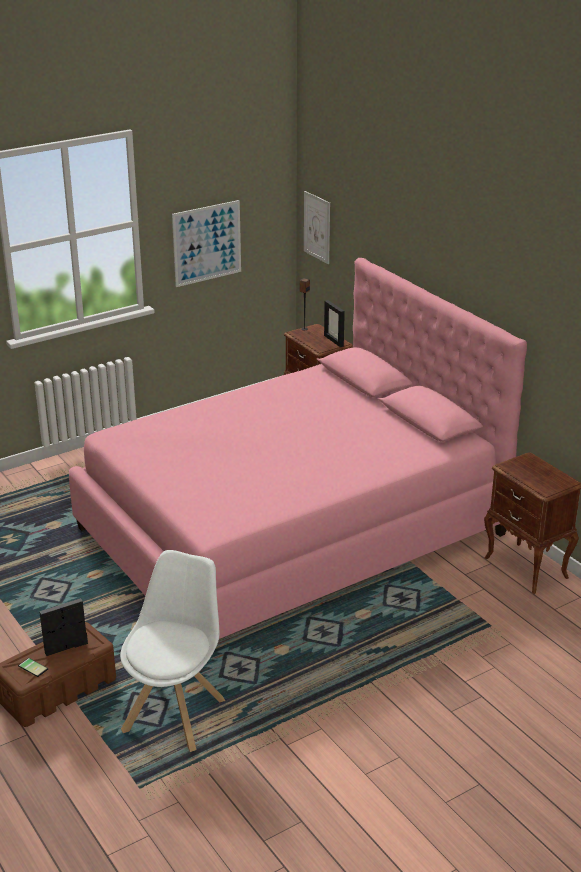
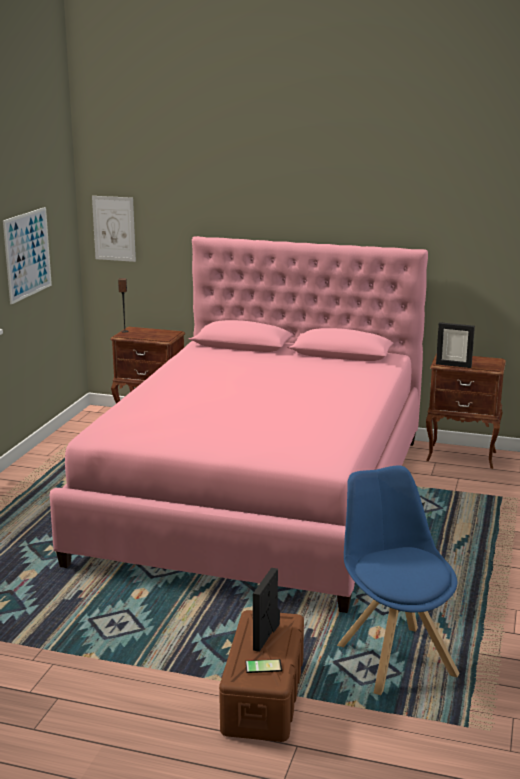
camera: 40 degrees left, 10 degrees down
white chair [120,550,226,752] -> blue chair [337,465,459,695]
picture frame [324,300,345,347] -> picture frame moved to [436,322,475,368]

